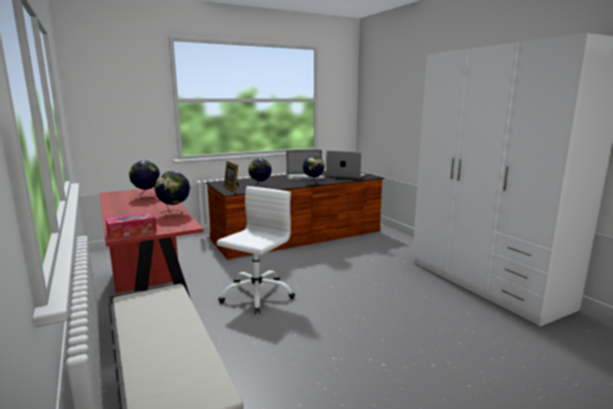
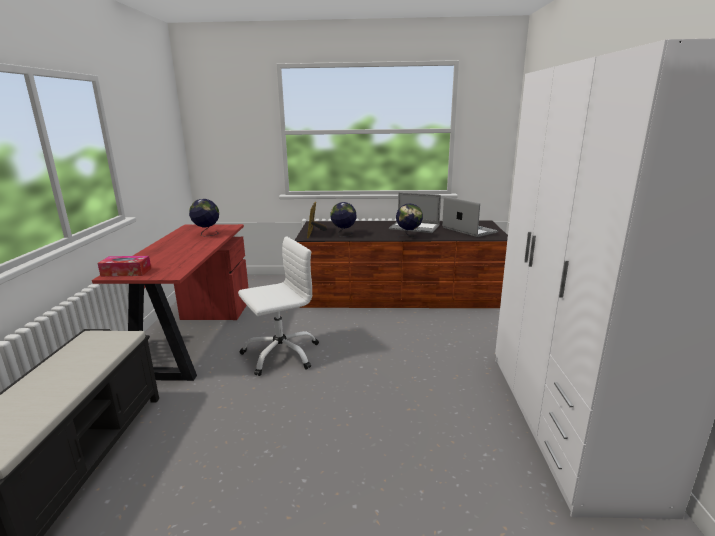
camera: 30 degrees right, 5 degrees up
globe [154,171,190,214] -> none

